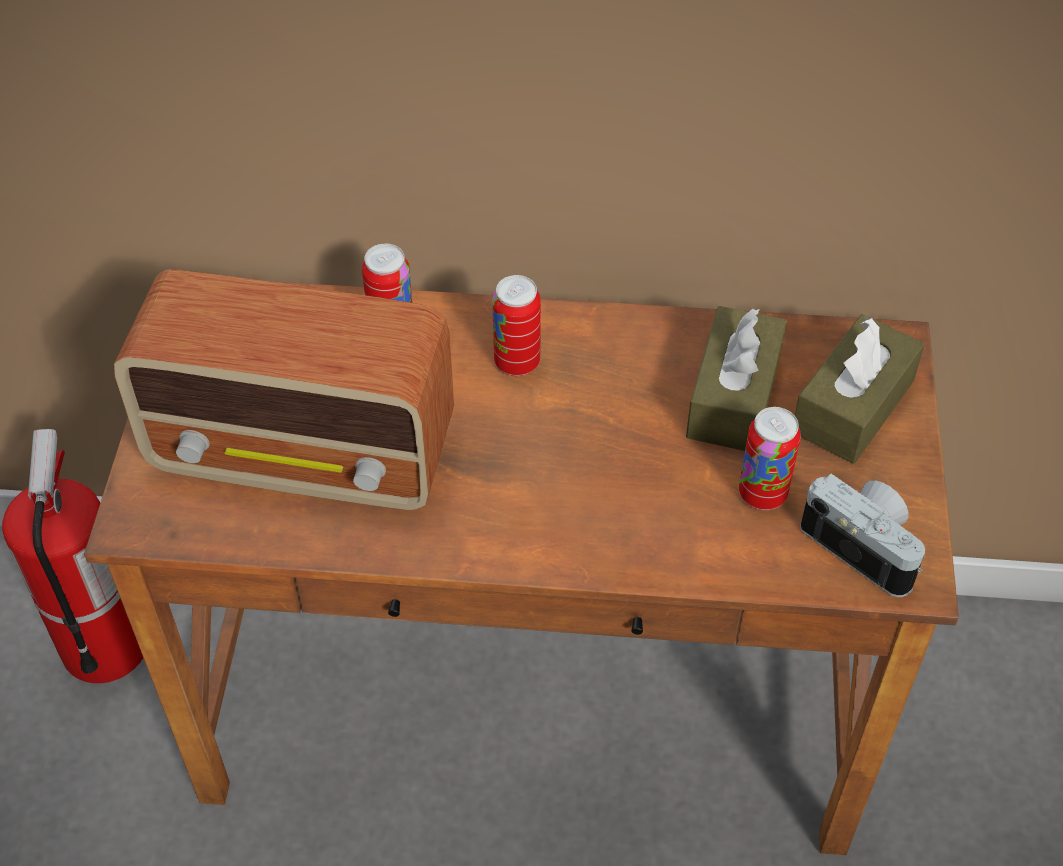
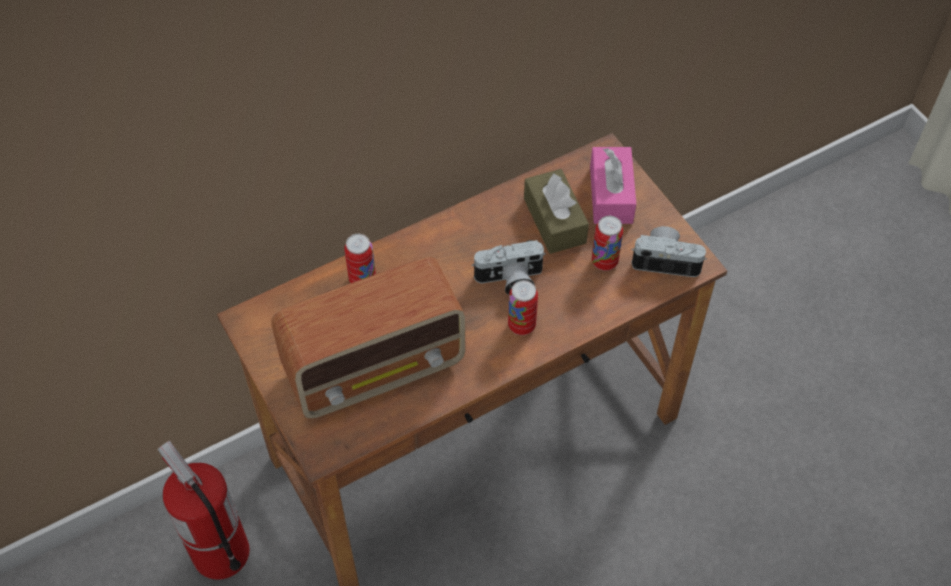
camera: 35 degrees left, 5 degrees up
can [492,275,541,376] -> can moved to [508,280,538,335]
brown tissue box [795,314,925,464] -> pink tissue box [590,147,636,224]
none -> camera [471,240,546,295]

